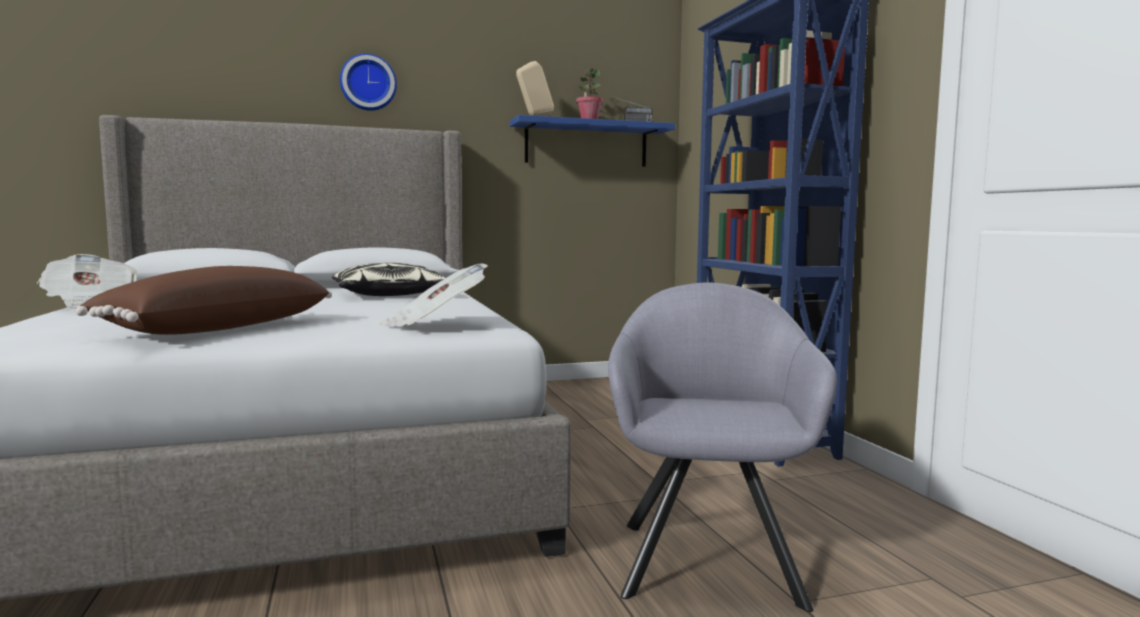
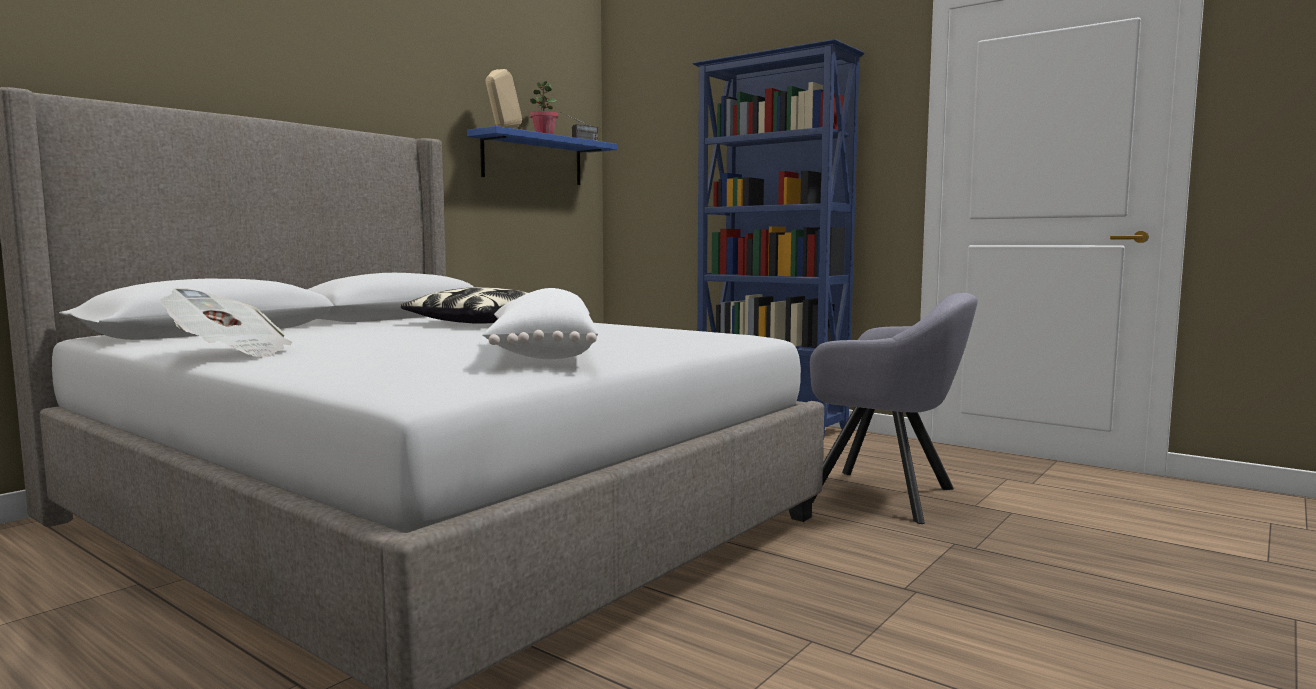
camera: 35 degrees left, 0 degrees up
brown pillow [75,266,332,335] -> white pillow [482,288,598,359]
wall clock [340,53,397,111] -> none
newspaper [380,263,488,327] -> none
grey armchair [608,283,837,612] -> grey armchair turned 150 degrees clockwise [810,293,978,524]

